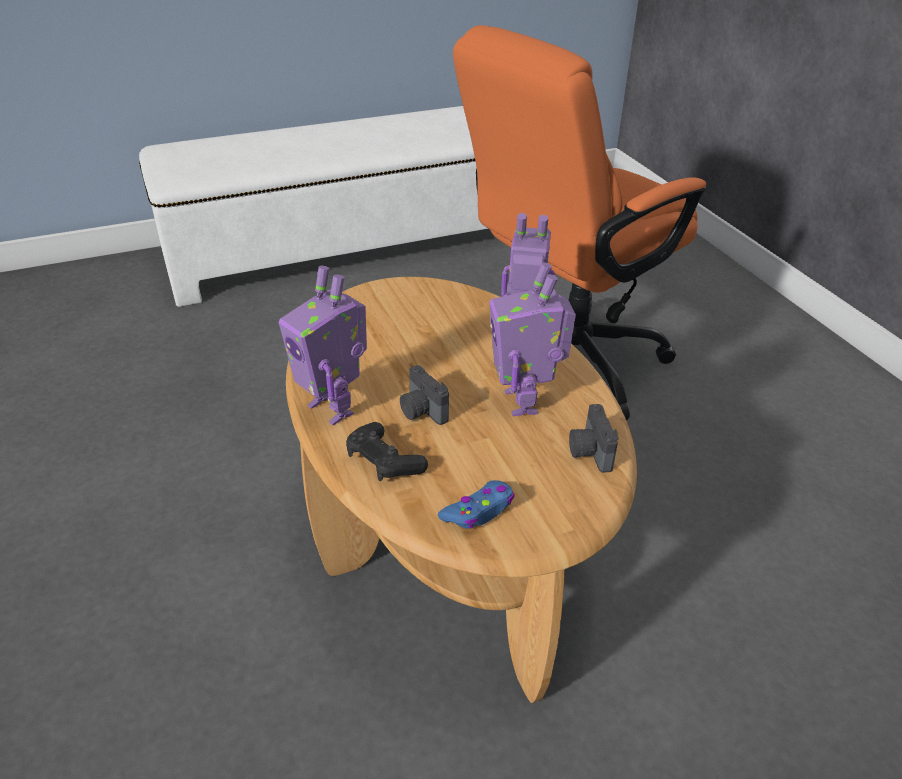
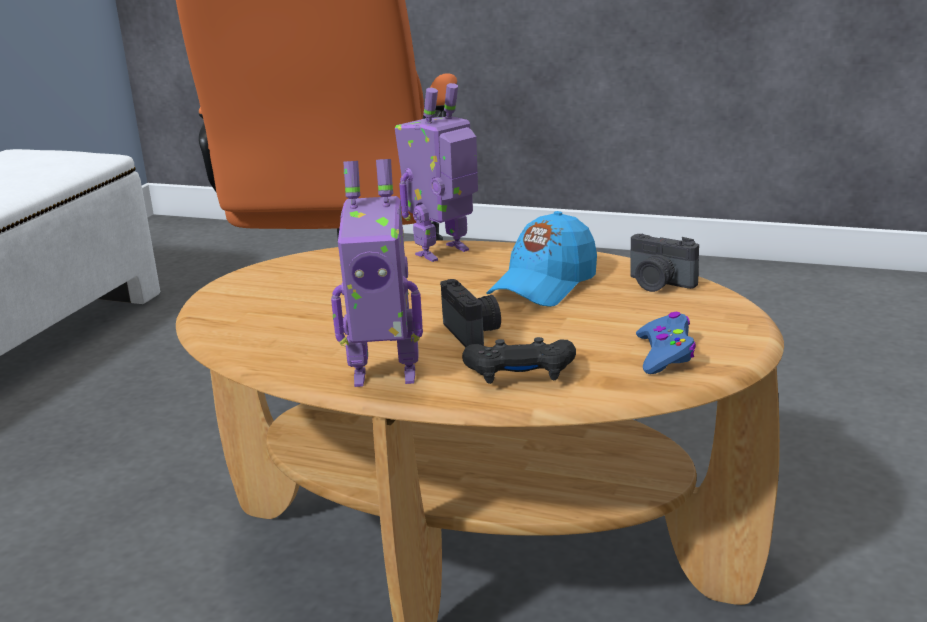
camera: 45 degrees left, 15 degrees down
camera [400,365,449,425] -> camera turned 120 degrees counterclockwise [440,279,501,348]
toy robot [489,262,576,416] -> blue cap [487,211,597,307]

